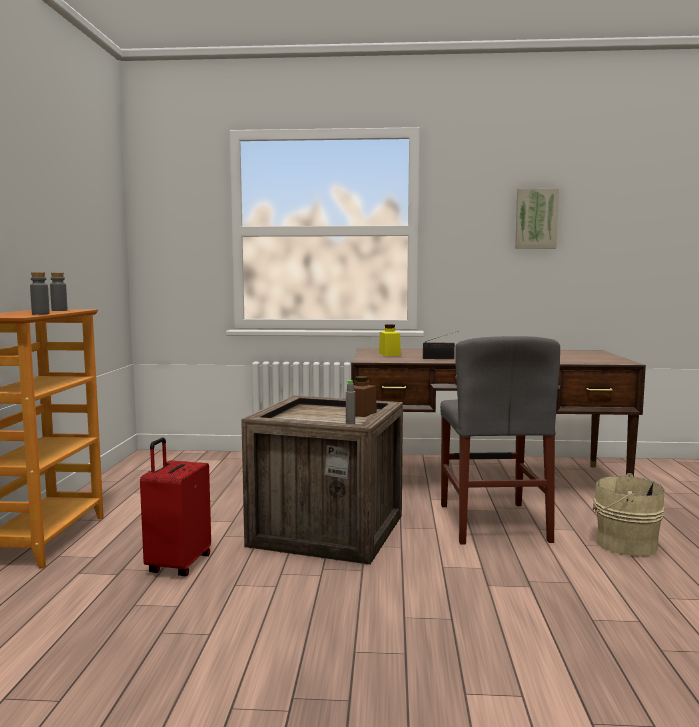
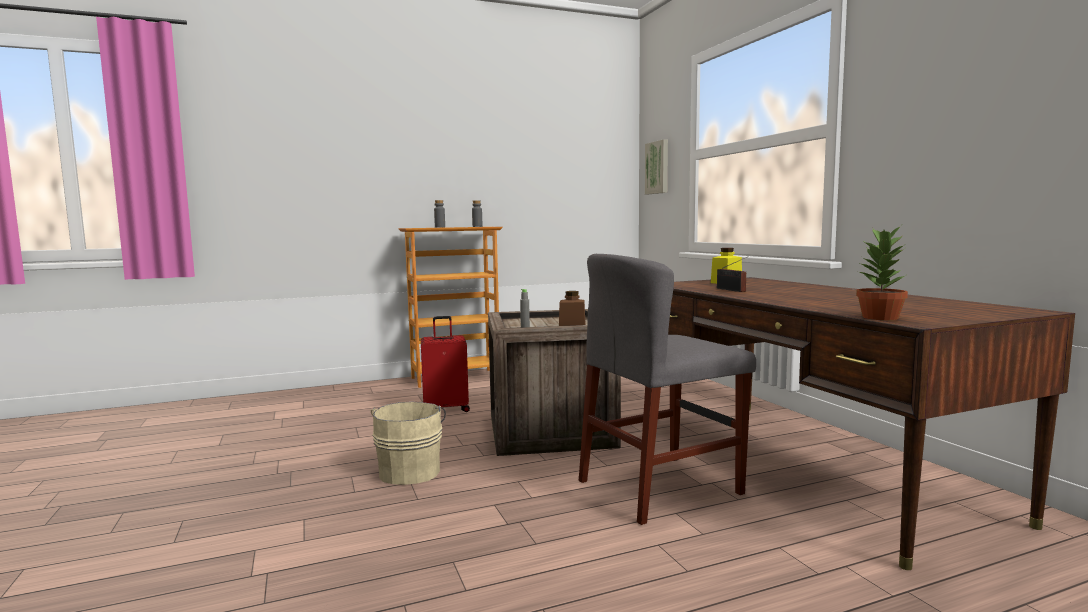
camera: 65 degrees right, 0 degrees up
picture [515,188,559,249] -> picture moved to [645,139,668,194]
beige bucket [593,473,665,556] -> beige bucket moved to [371,402,446,485]
none -> potted plant [856,226,908,320]

